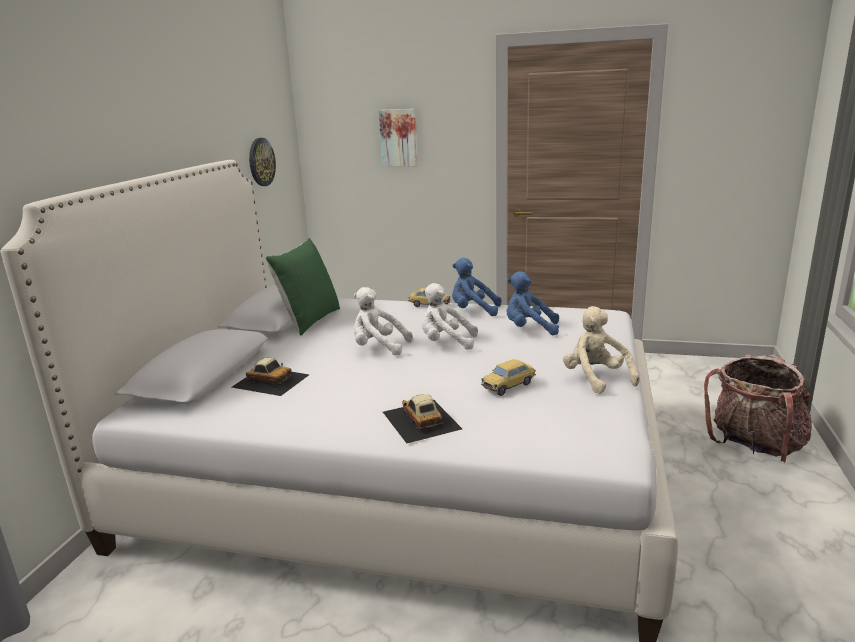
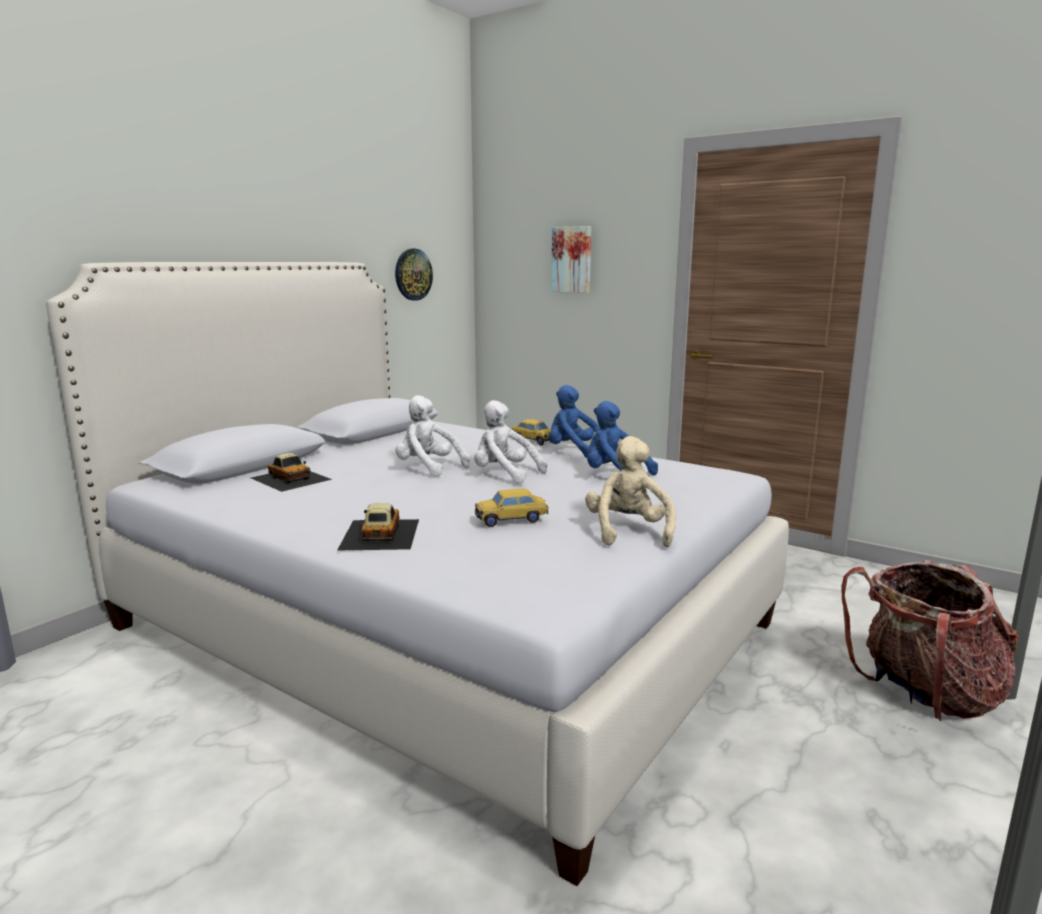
camera: 20 degrees right, 5 degrees down
green pillow [265,238,340,336] -> none

